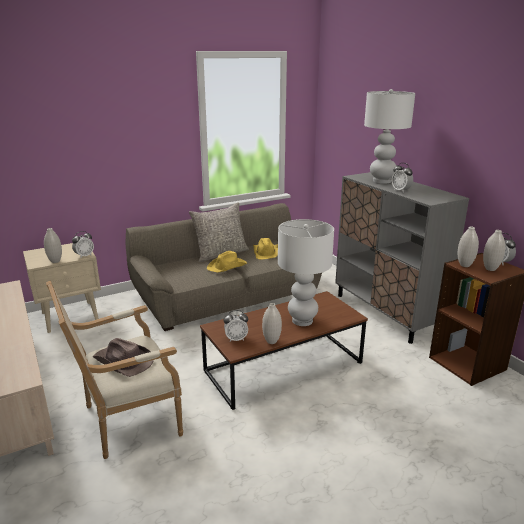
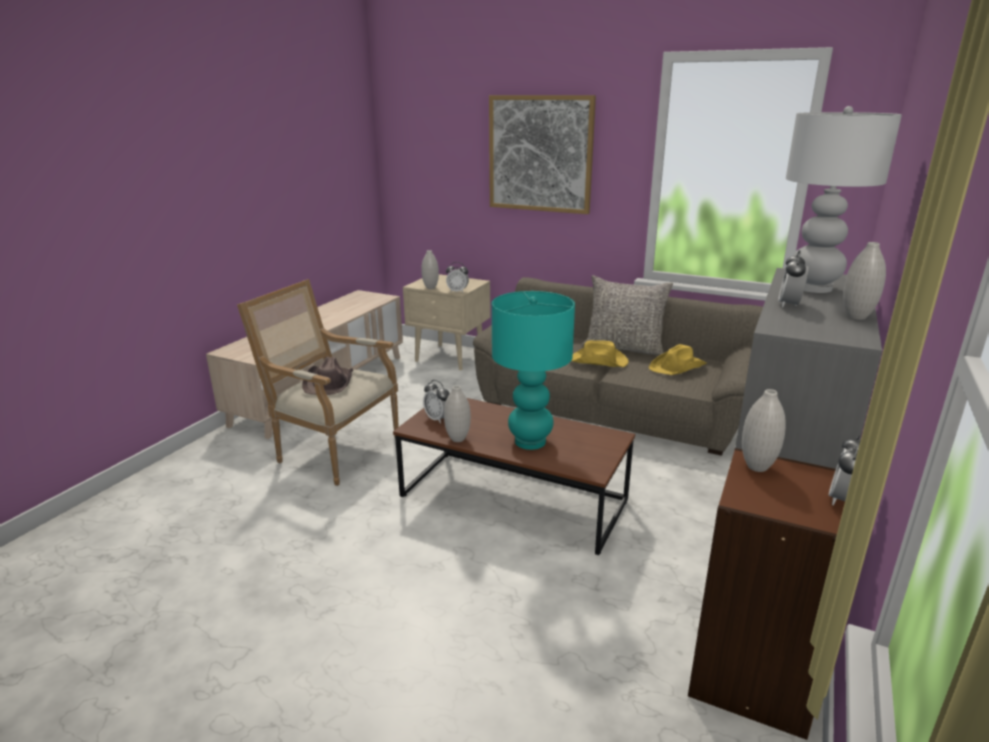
camera: 55 degrees right, 0 degrees up
white table lamp [278,219,334,326] -> turquoise table lamp [492,291,575,450]
white vase [483,230,505,271] -> white vase moved to [843,242,886,320]
none -> picture [489,95,596,214]

